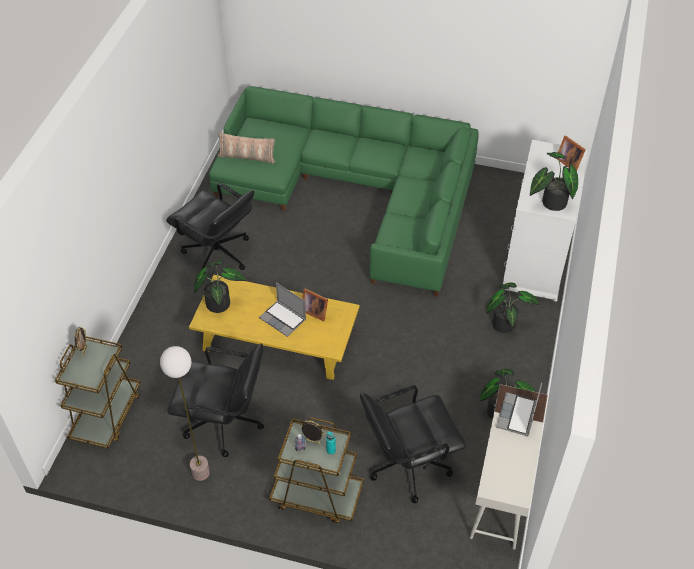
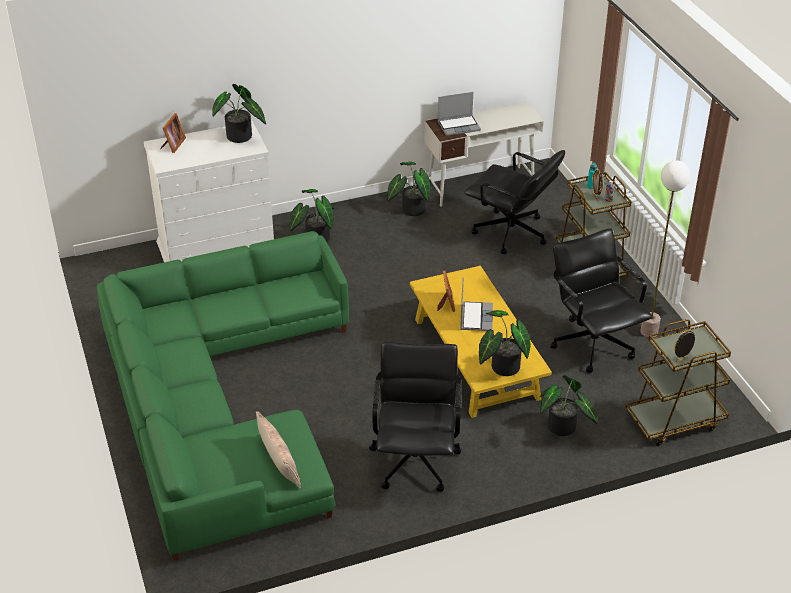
camera: 125 degrees left, 10 degrees down
none -> potted plant [540,375,598,436]

